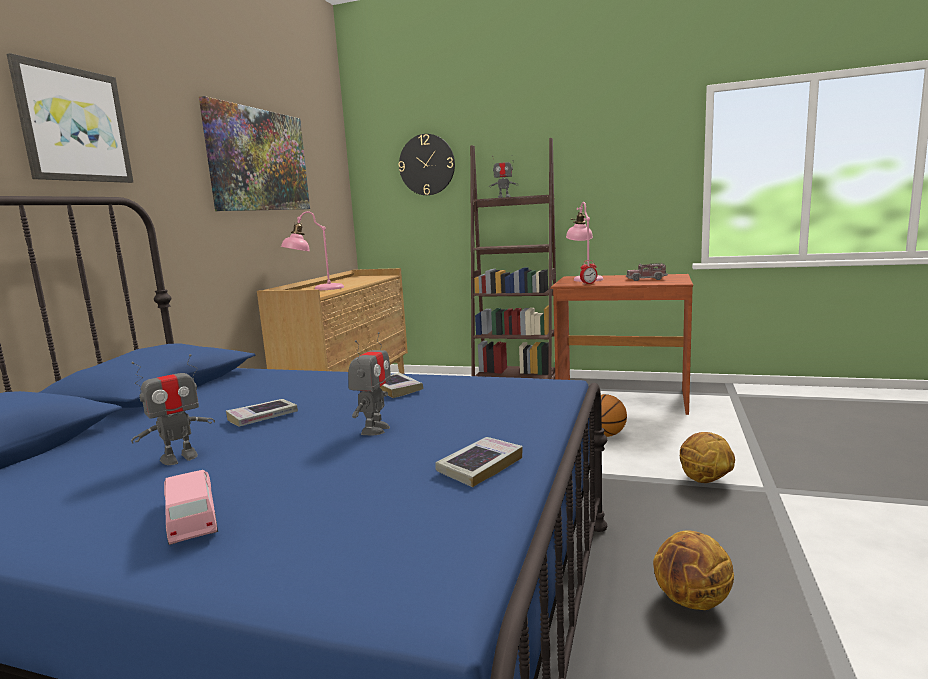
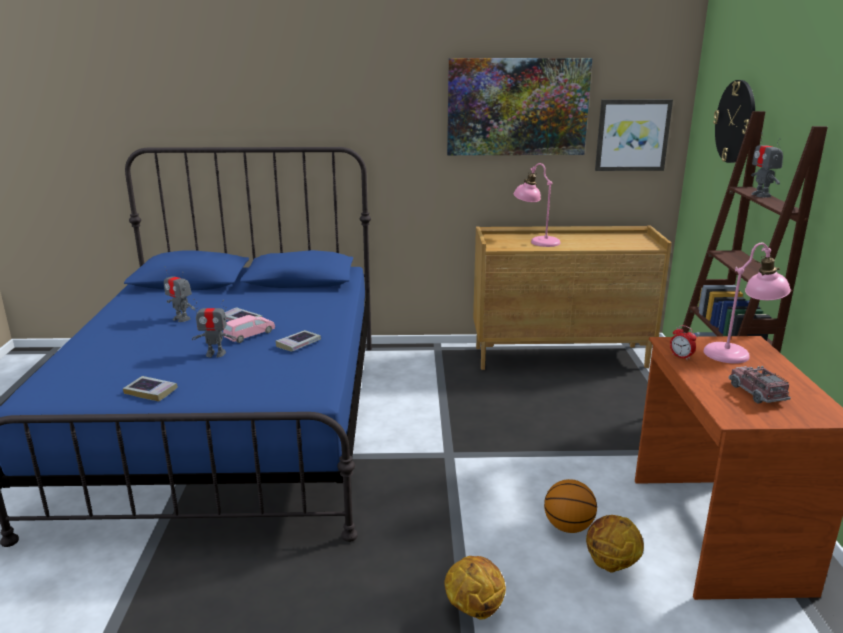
camera: 70 degrees right, 10 degrees up
picture [7,53,133,183] -> picture moved to [595,99,673,171]
pink toy car [164,470,218,545] -> pink toy car moved to [223,315,275,343]
basketball [653,530,734,610] -> basketball moved to [586,515,644,573]

